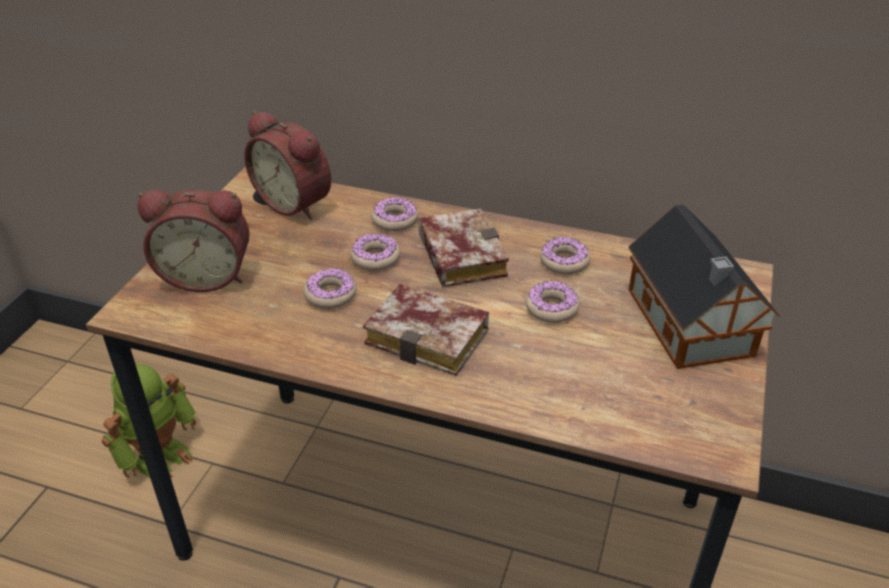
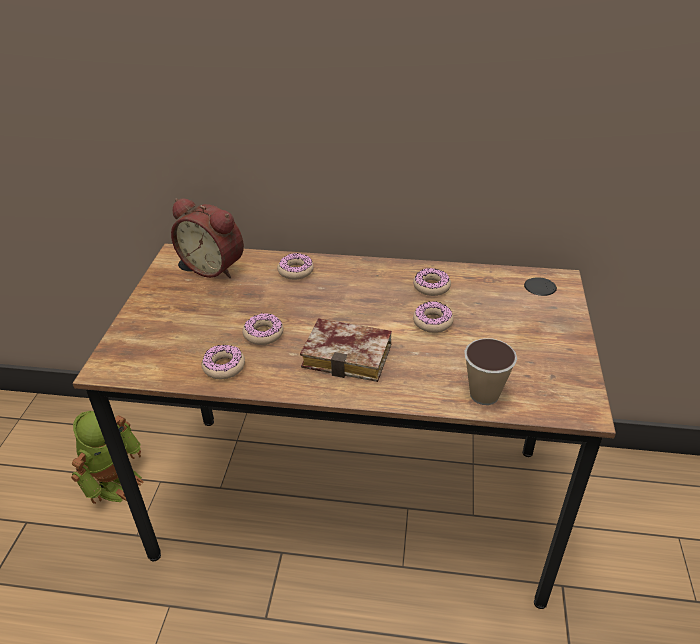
camera: 10 degrees left, 0 degrees up
alarm clock [137,190,249,292] -> none
donut [350,233,400,271] -> donut moved to [202,345,245,379]
book [418,209,509,288] -> none
toy house [628,204,780,369] -> none
none -> cup [464,338,517,405]

